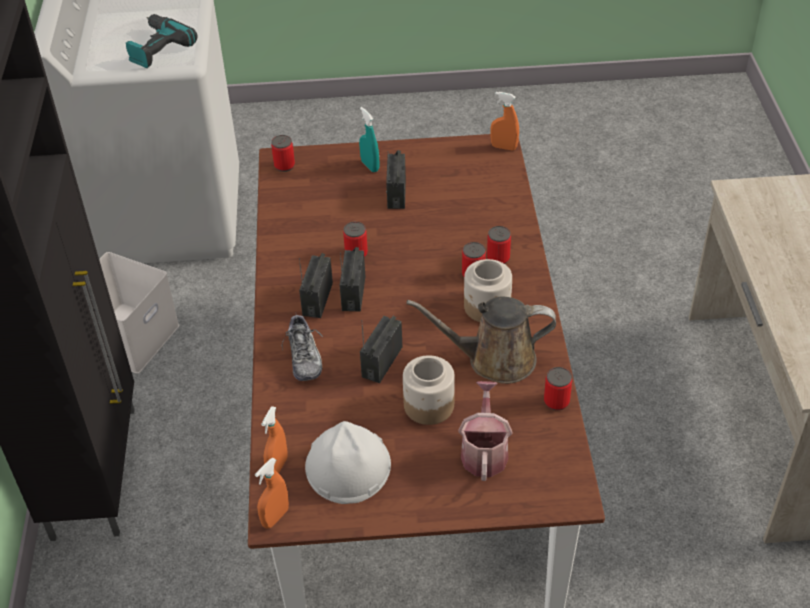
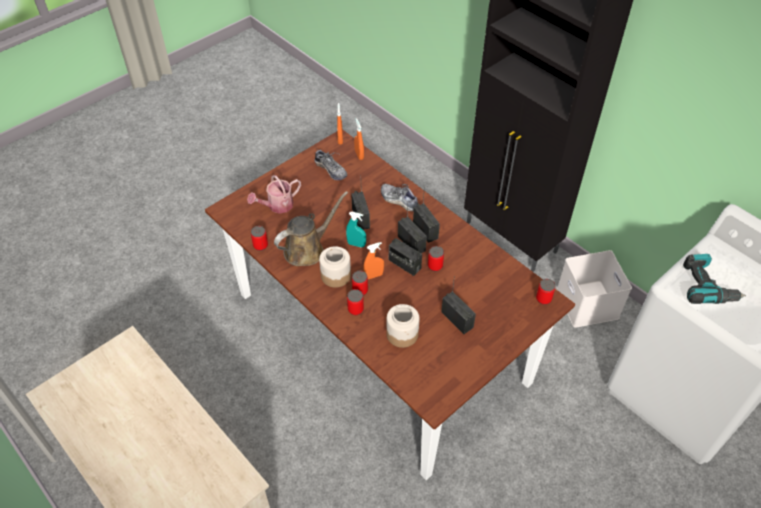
camera: 140 degrees right, 5 degrees up
white hard hat [305,421,391,504] -> shoe [314,150,347,180]
turquoise spray bottle [359,107,379,172] -> turquoise spray bottle moved to [346,212,366,248]
jar [403,355,455,425] -> jar moved to [386,304,420,348]
watering can [458,381,512,481] -> watering can turned 90 degrees clockwise [247,175,301,214]
orange spray bottle [490,92,519,151] -> orange spray bottle moved to [363,242,384,279]
none -> radio [389,238,422,276]

